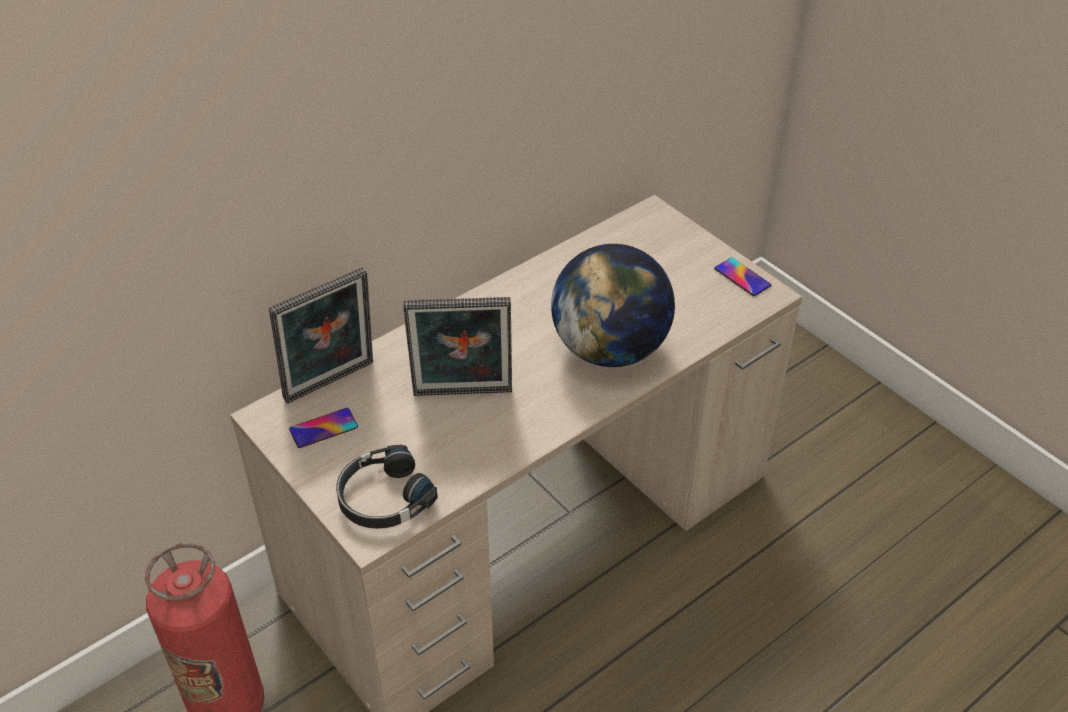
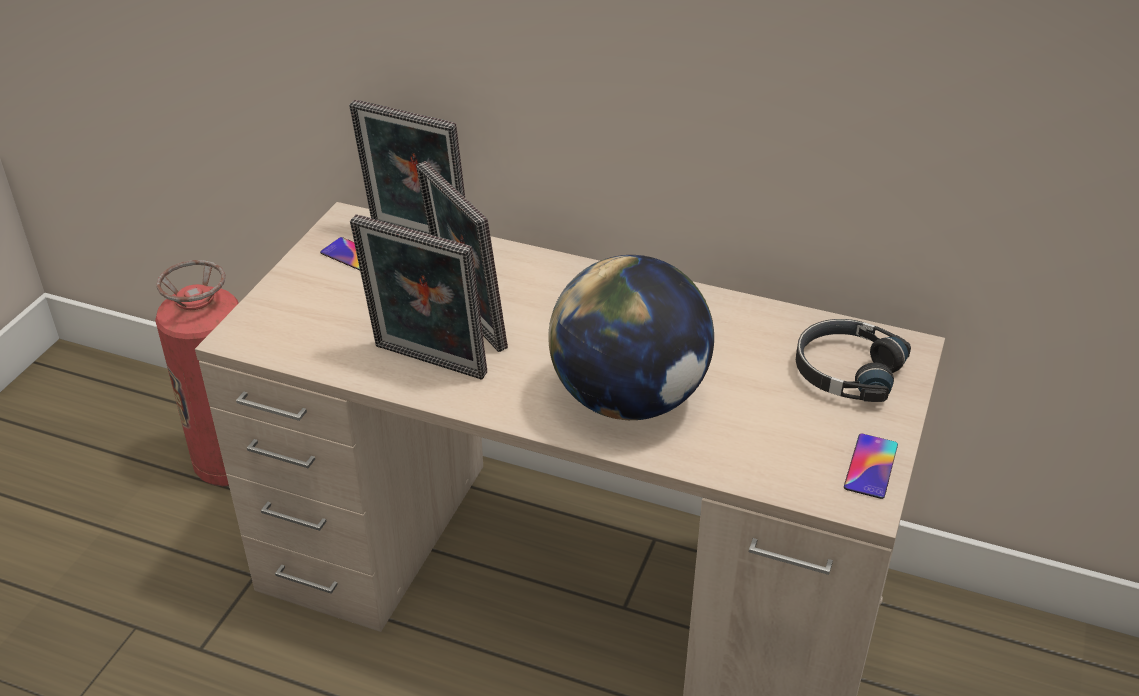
camera: 60 degrees right, 5 degrees down
black headphones [336,445,438,529] -> black headphones moved to [796,319,911,402]
none -> picture frame [350,214,487,380]

